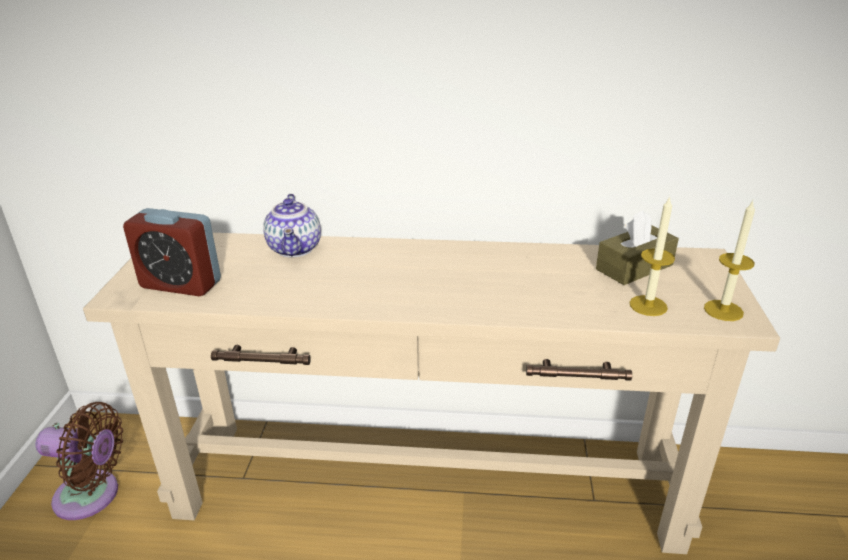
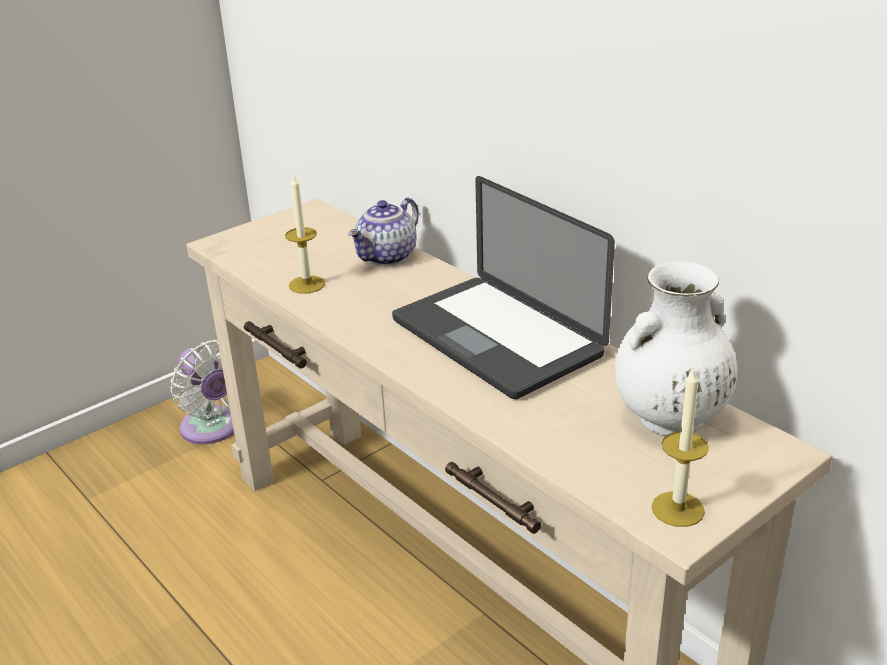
camera: 45 degrees right, 0 degrees up
brown fan [35,402,123,520] -> white fan [171,340,234,444]
alarm clock [123,208,221,296] -> none
brown tissue box [596,210,679,285] -> white vase [615,261,737,436]
candle [629,196,675,316] -> candle moved to [285,176,325,294]
none -> laptop [392,176,615,399]

